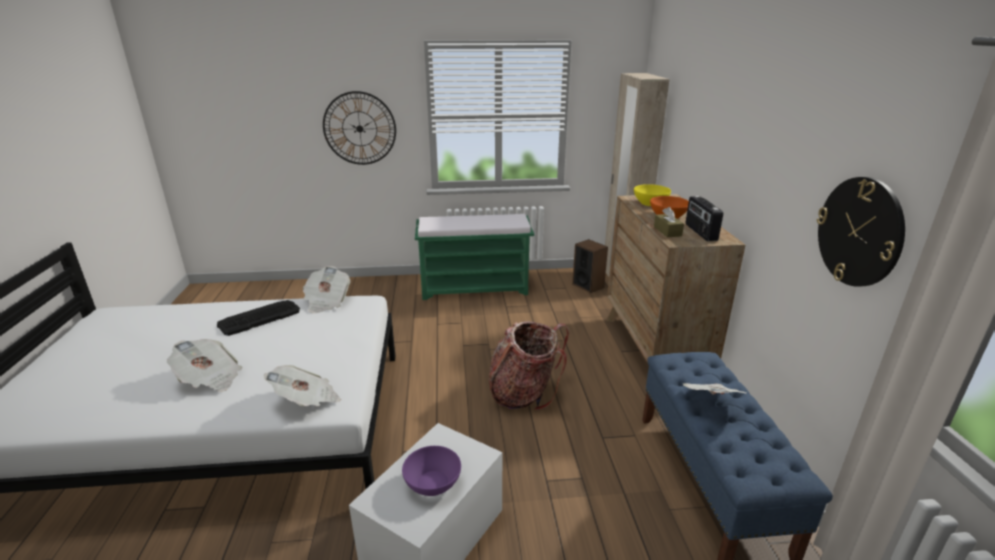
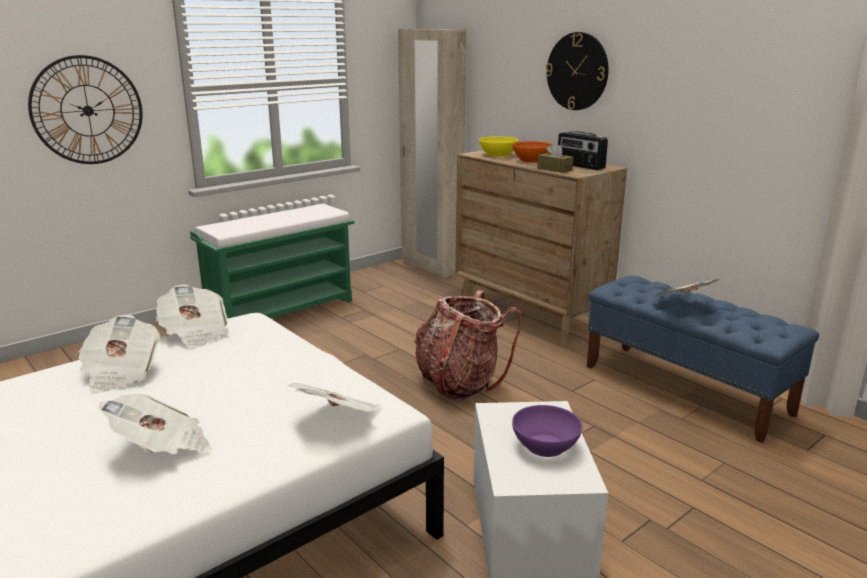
camera: 35 degrees left, 5 degrees down
keyboard [217,300,300,336] -> newspaper [77,315,161,393]
speaker [572,239,608,293] -> none
wall clock [817,177,905,287] -> wall clock moved to [546,32,609,110]

